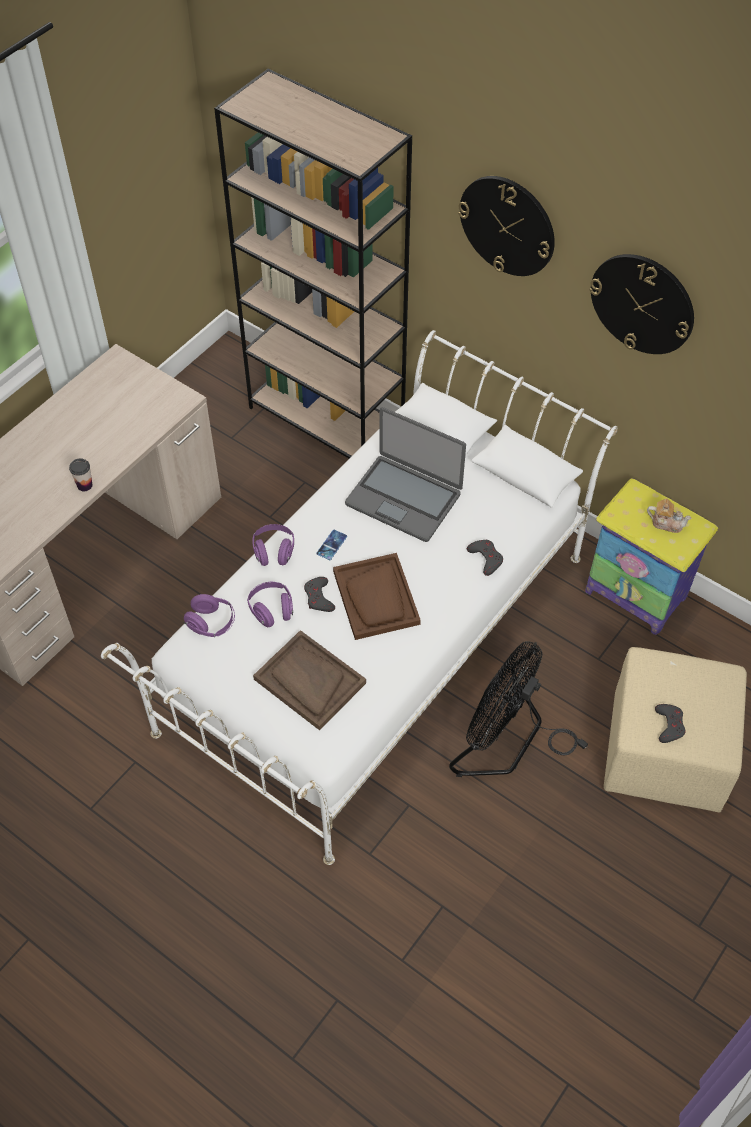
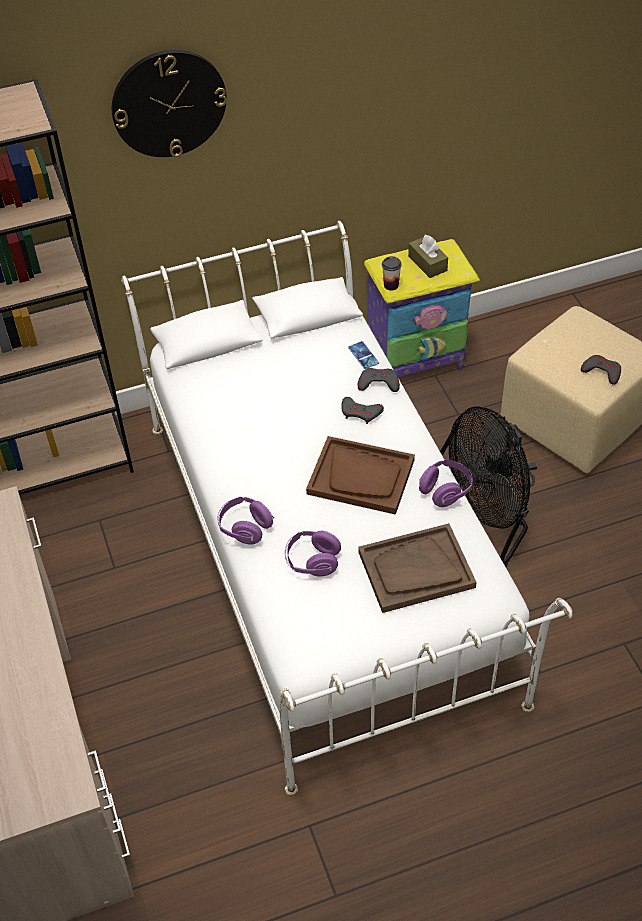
camera: 55 degrees left, 5 degrees down
cup [69,458,93,491] -> cup moved to [382,256,402,291]
purple headphones [184,594,235,637] -> purple headphones moved to [419,460,473,507]
grey game controller [304,577,335,612] -> grey game controller moved to [341,397,384,424]
phone [316,530,347,560] -> phone moved to [348,341,379,369]
laptop [345,407,466,542] -> none
wall clock [590,254,694,354] -> none
teapot [647,498,692,533] -> brown tissue box [408,235,448,278]

